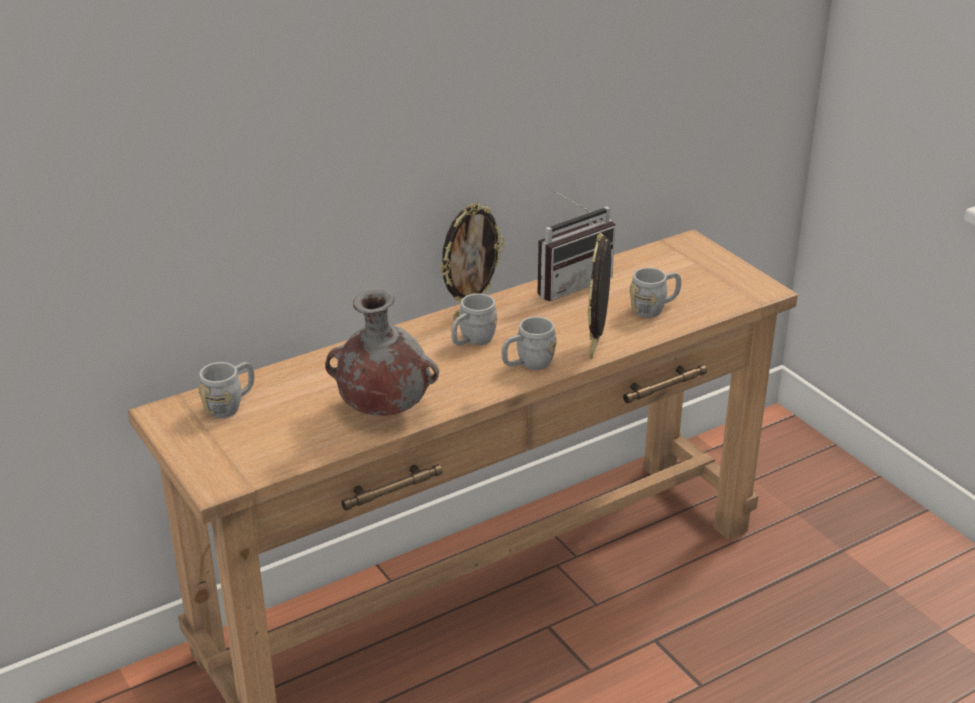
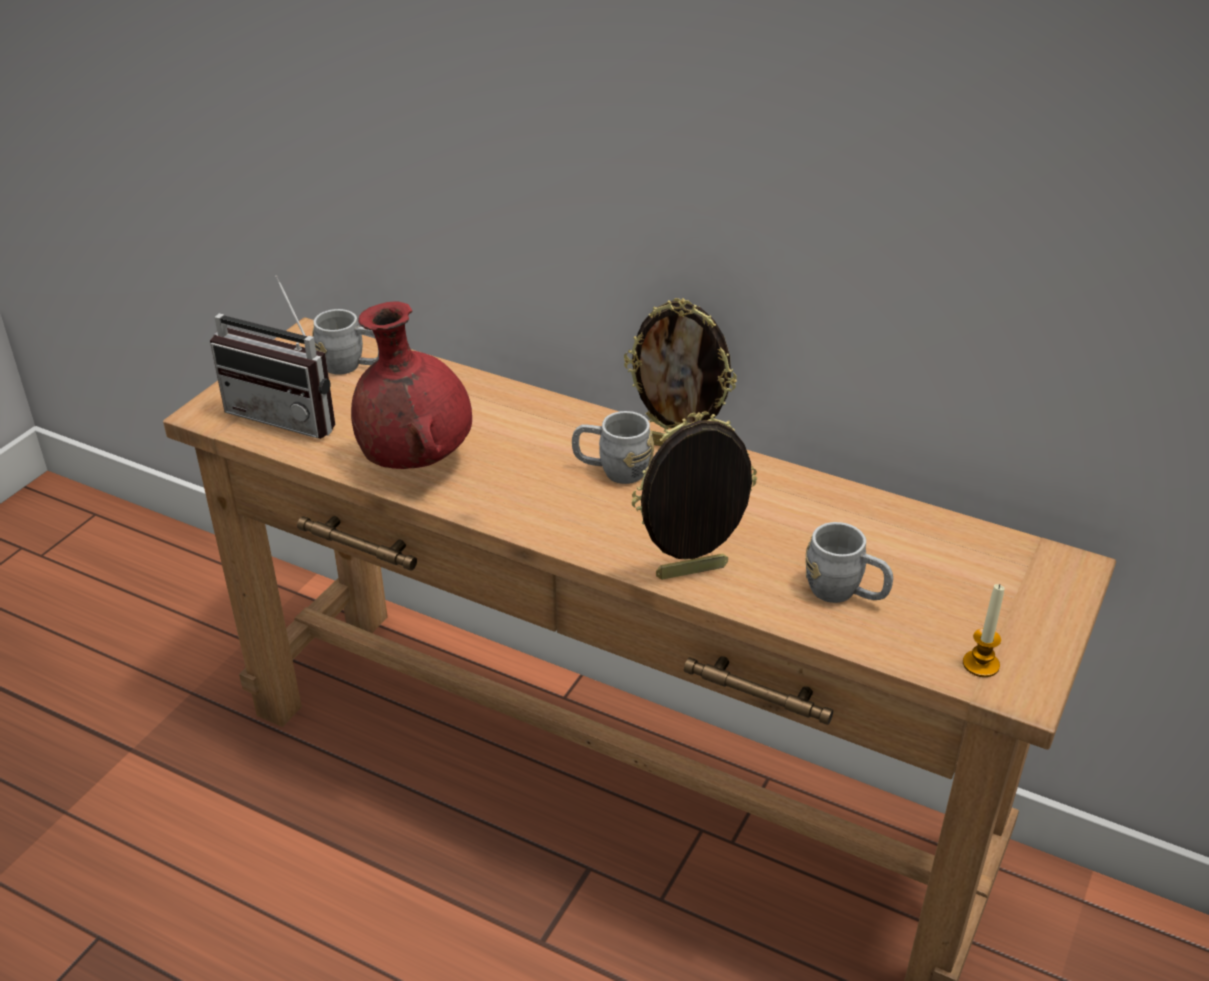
camera: 60 degrees right, 5 degrees up
grey vase [325,288,439,416] -> red vase [351,301,472,469]
grey mug [502,317,557,370] -> none
radio [538,189,615,301] -> radio moved to [210,275,335,439]
none -> candle [963,584,1004,677]

